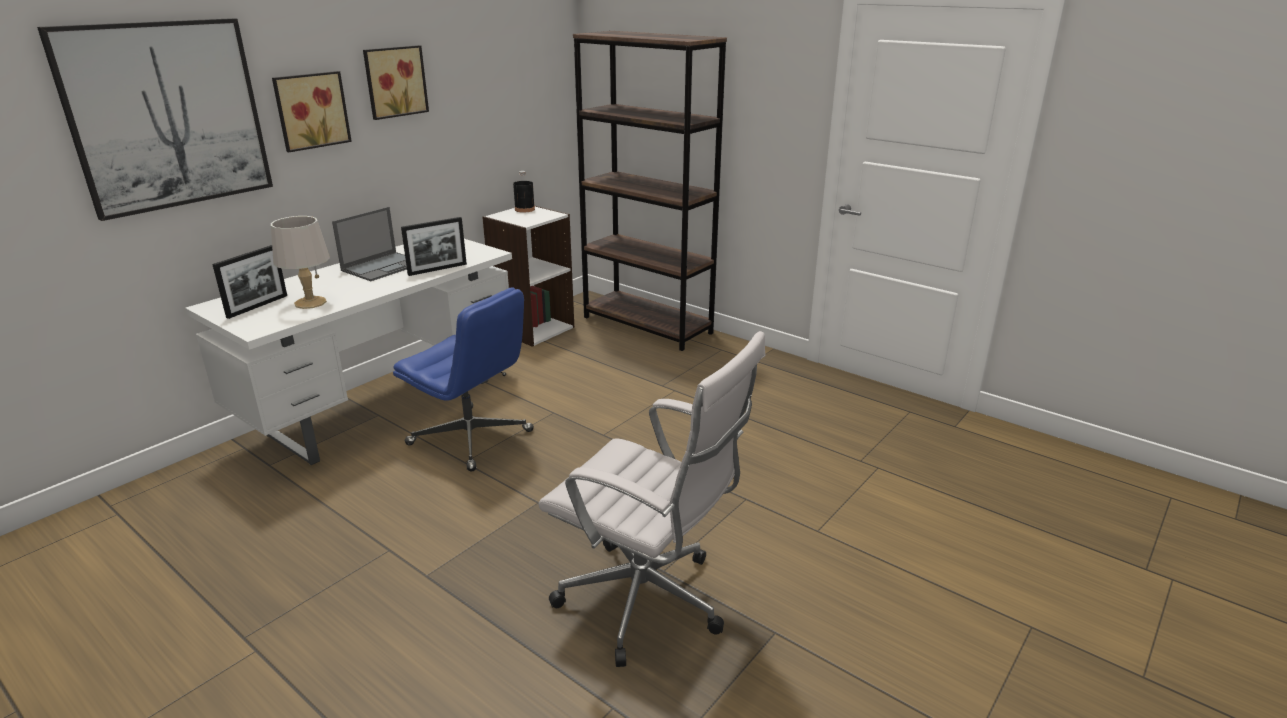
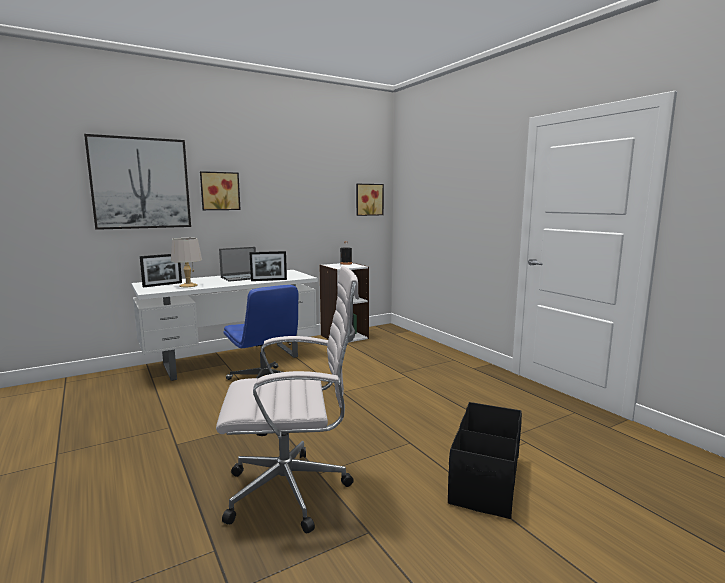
camera: 20 degrees right, 15 degrees down
picture [363,45,429,120] -> picture moved to [356,184,384,216]
white office chair [538,331,765,667] -> white office chair turned 60 degrees counterclockwise [216,266,359,534]
brown bookcase [573,31,727,351] -> none
none -> black storage box [448,402,522,519]

